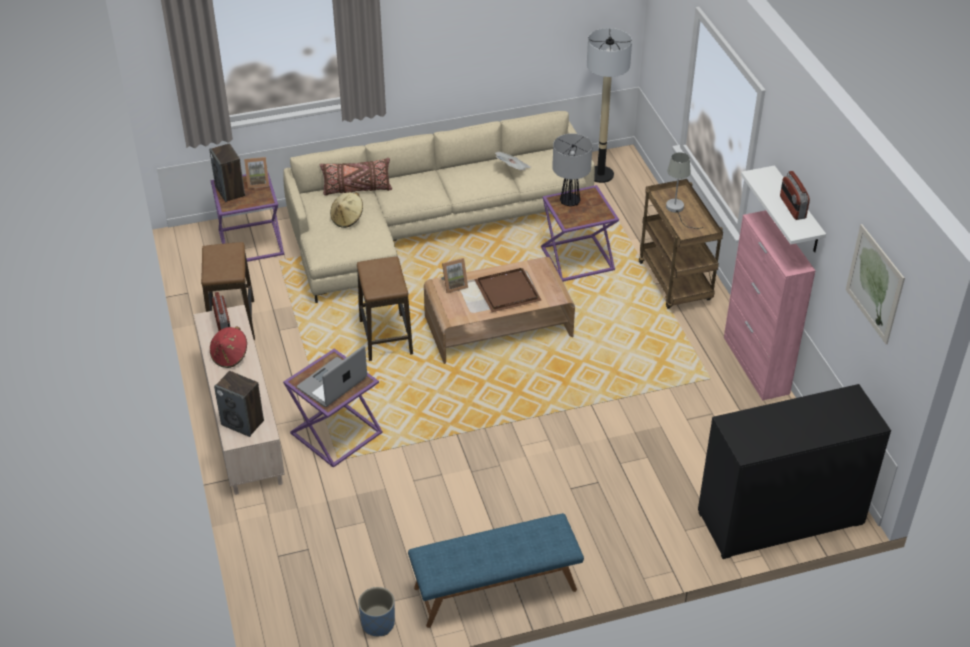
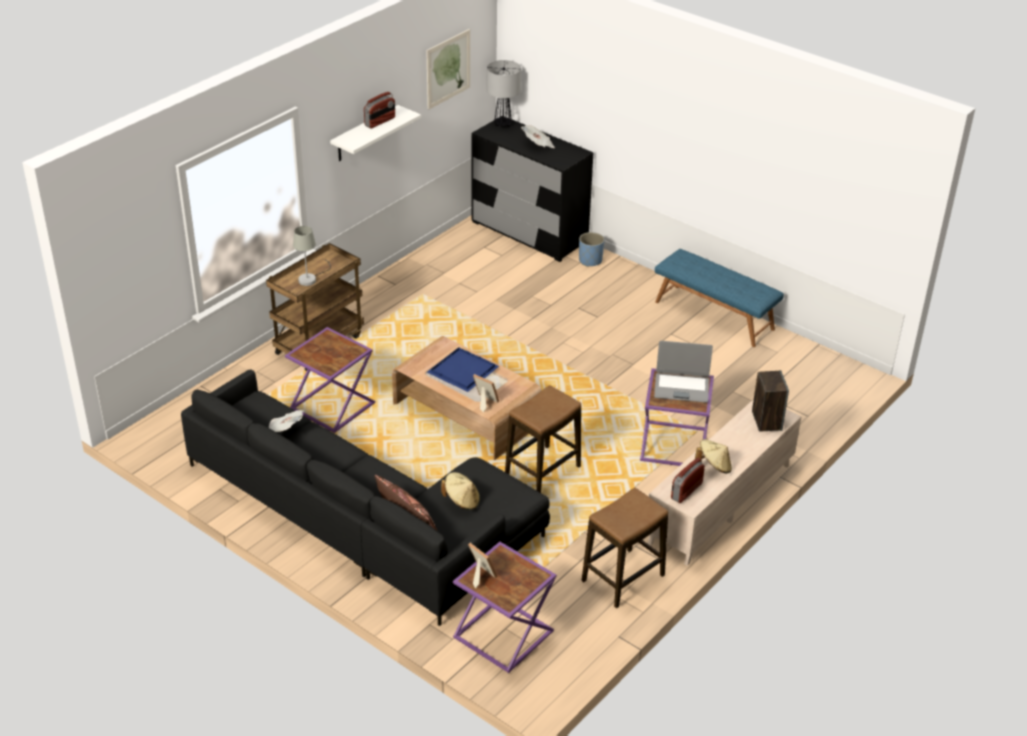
camera: 125 degrees left, 5 degrees down
speaker [209,143,245,202] -> none
red hat [210,326,247,368] -> beige hat [695,439,732,474]
beige sofa [283,111,595,303] -> black sofa [181,370,550,626]
blue planter [358,587,395,636] -> blue planter moved to [579,232,604,267]
brown tray [474,268,542,312] -> blue tray [427,347,499,392]
table lamp [552,133,593,206] -> table lamp moved to [487,60,521,127]
floor lamp [587,28,632,183] -> none
pink cabinet [724,210,816,401] -> none
none -> newspaper [521,125,555,148]

